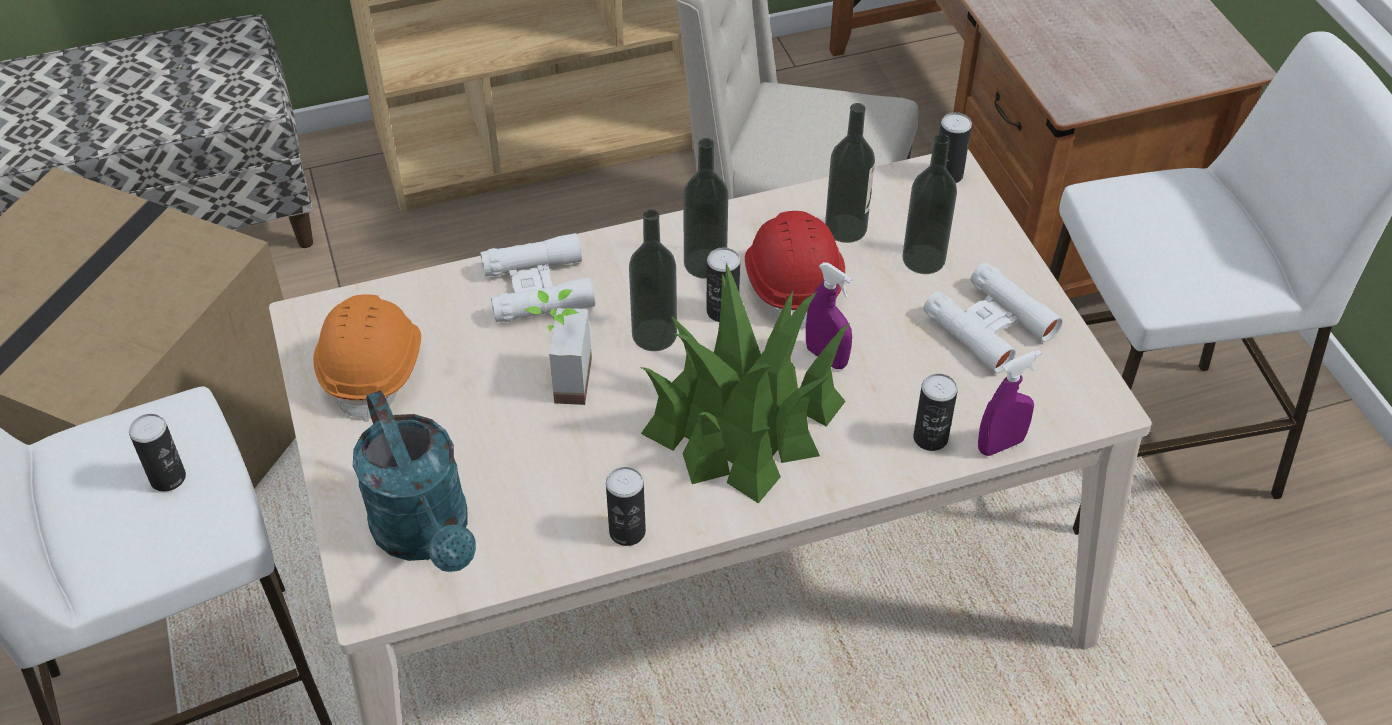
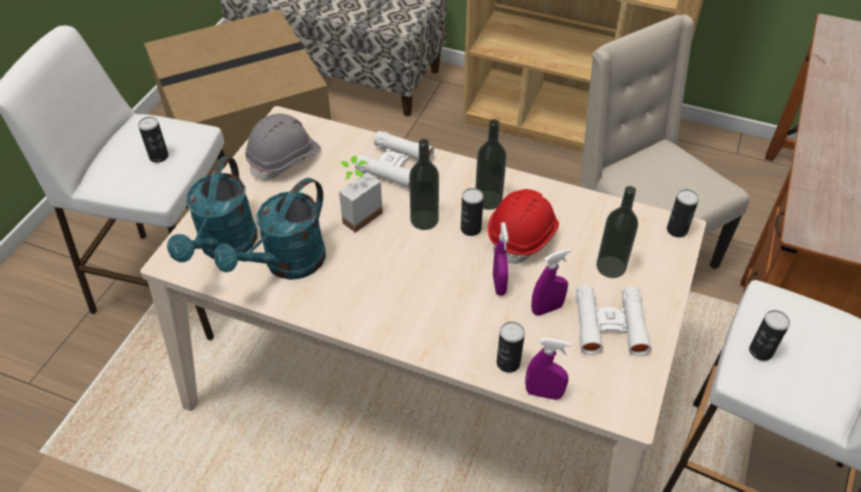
camera: 40 degrees right, 0 degrees up
orange hard hat [313,294,421,422] -> grey hard hat [245,114,321,181]
can [606,467,646,546] -> can moved to [749,310,790,361]
potted plant [640,263,850,504] -> none
bottle [825,103,875,243] -> none
none -> turquoise watering can [214,178,326,280]
none -> purple spray bottle [531,248,571,316]

